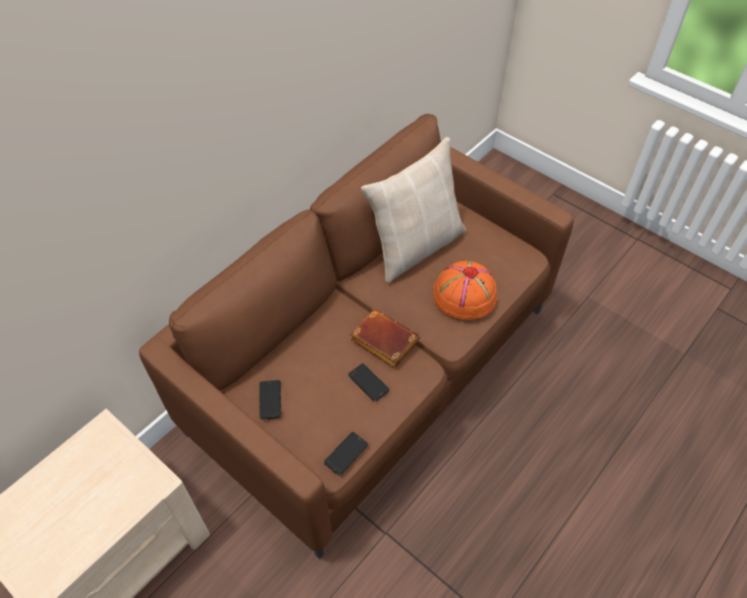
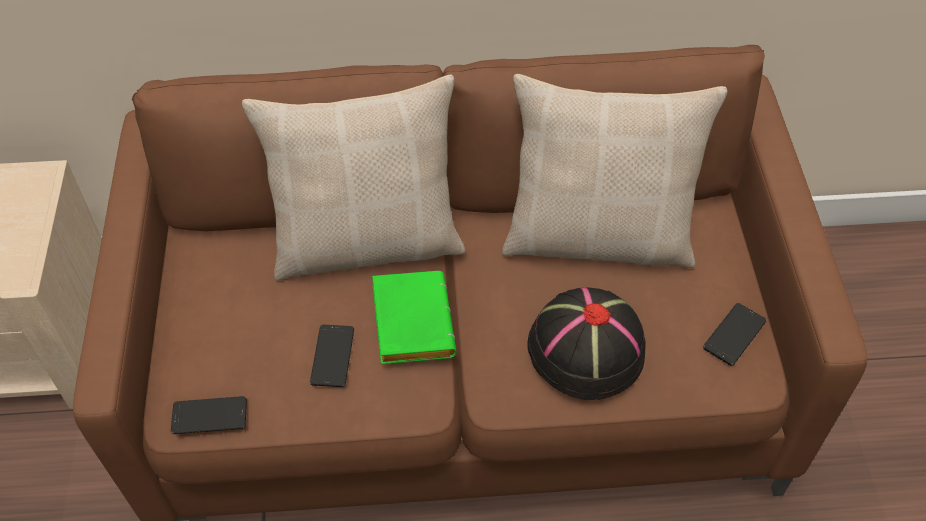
camera: 45 degrees right, 0 degrees up
phone [259,380,282,419] -> phone moved to [703,303,766,366]
brown book [350,309,420,368] -> green book [372,271,457,364]
orange hat [433,261,497,319] -> black hat [527,287,646,400]
none -> beige pillow [242,75,465,281]

